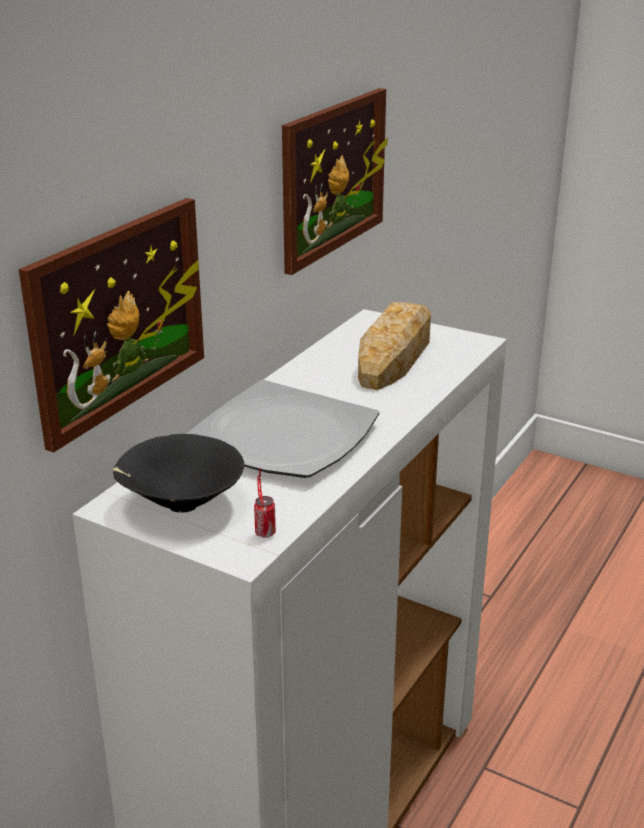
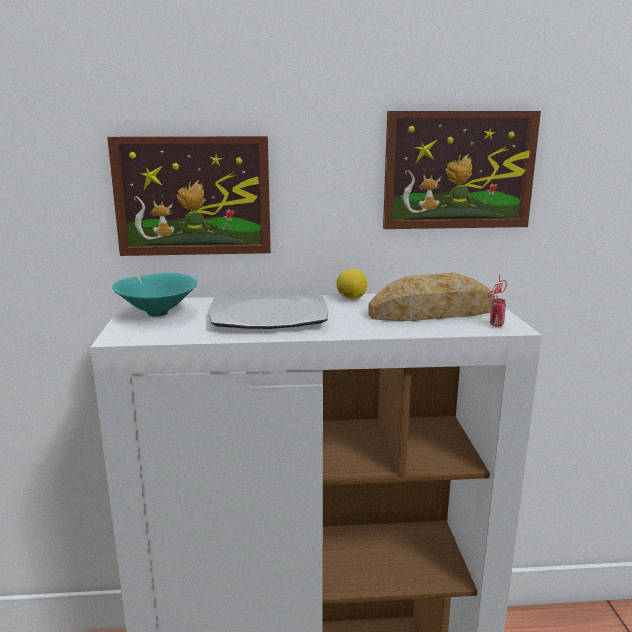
camera: 55 degrees right, 10 degrees down
black bowl [113,434,244,513] -> turquoise bowl [112,273,198,317]
can [254,468,276,538] -> can moved to [488,275,507,327]
none -> lemon [336,269,367,299]

